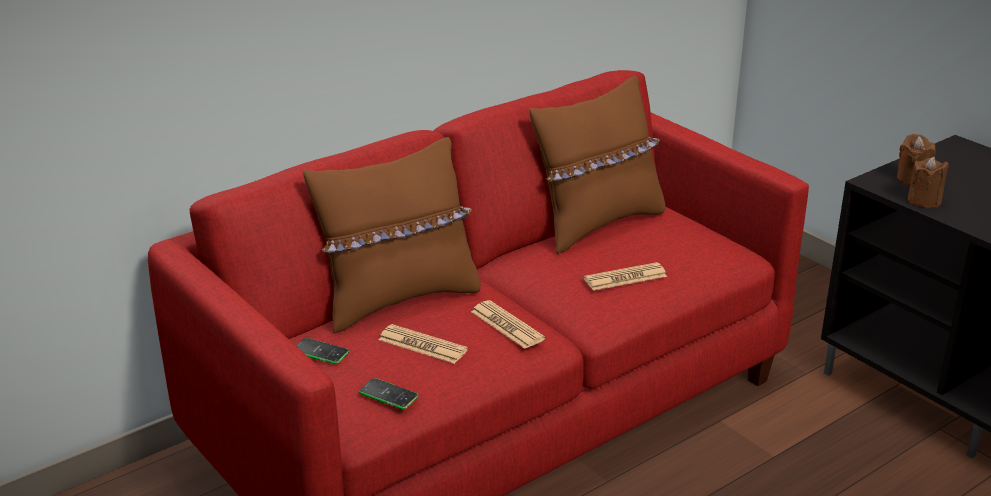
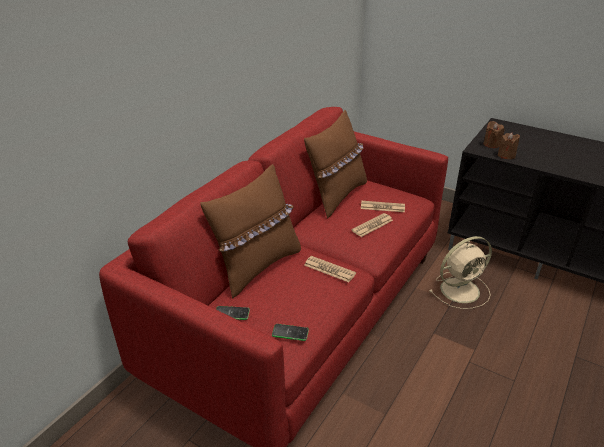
camera: 20 degrees left, 5 degrees up
newspaper [379,324,468,364] -> newspaper moved to [361,201,405,212]
none -> beige fan [429,236,492,309]

